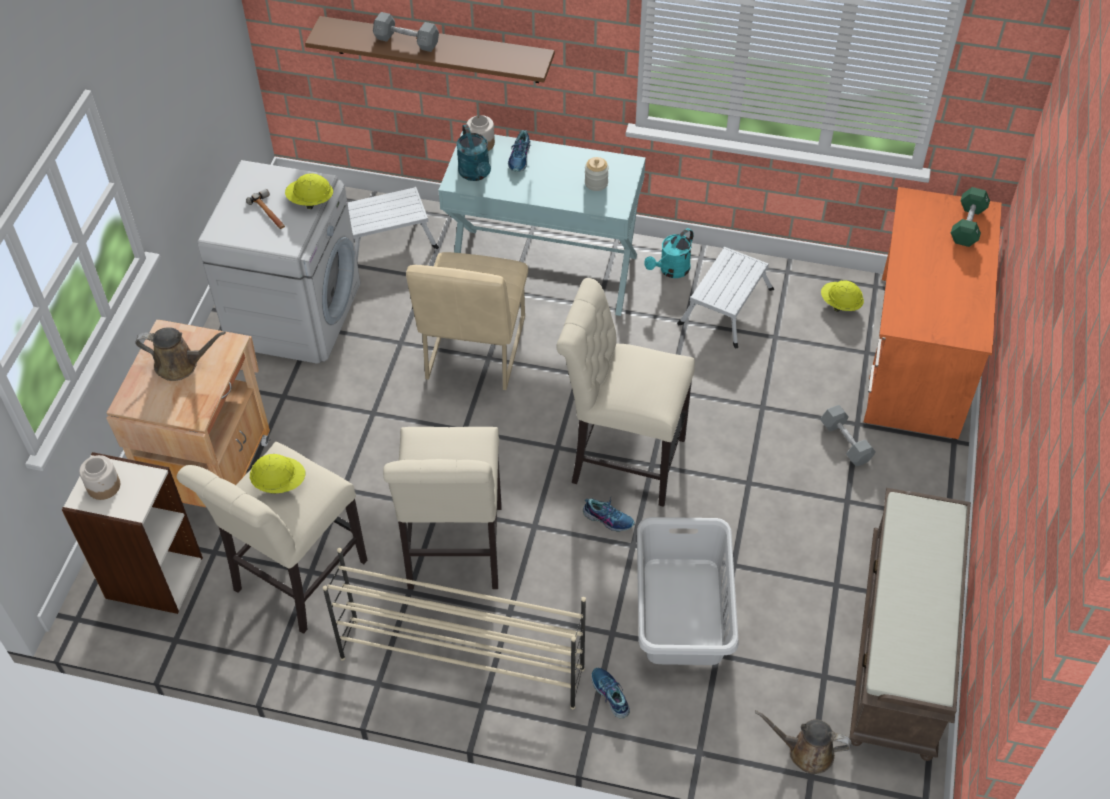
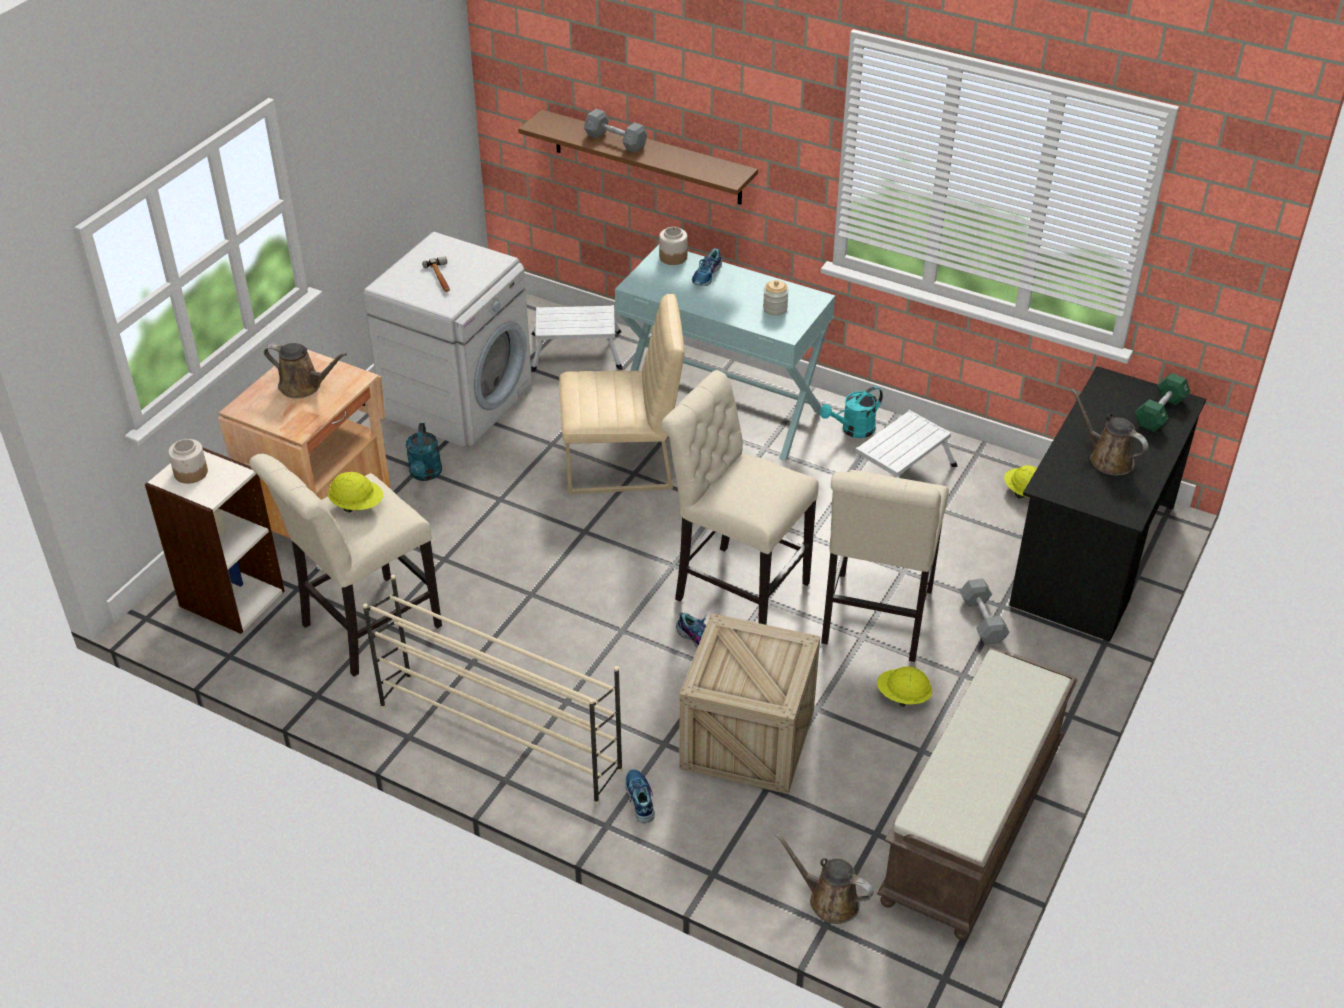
camera: 15 degrees right, 10 degrees down
yellow hard hat [285,173,333,209] -> yellow hard hat moved to [877,666,933,707]
beige stool [383,427,502,589] -> beige stool moved to [821,470,949,662]
beige chair [406,252,528,390] -> beige chair turned 120 degrees counterclockwise [559,294,684,494]
turquoise watering can [456,124,491,181] -> turquoise watering can moved to [406,423,442,481]
grey laundry basket [637,517,739,665] -> crate [679,613,820,794]
orange desk [864,187,1002,439] -> black desk [1009,366,1206,642]
none -> brown watering can [1071,388,1148,475]

